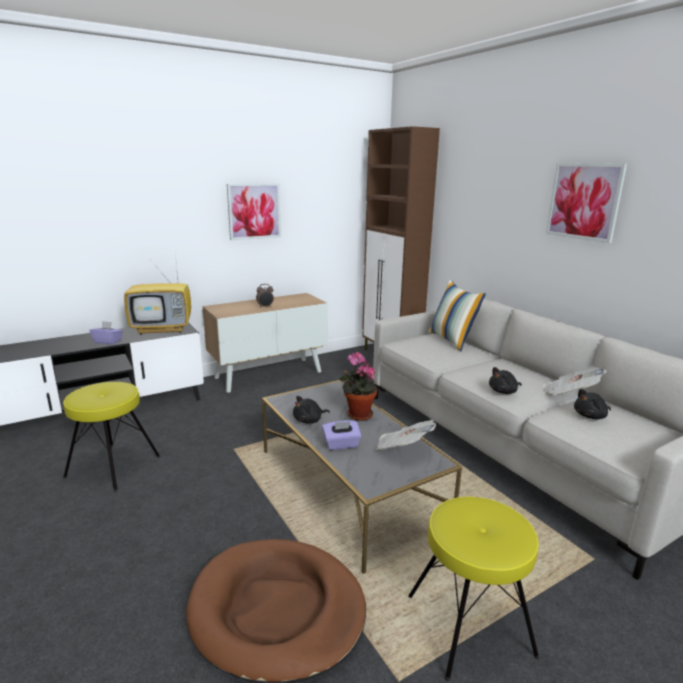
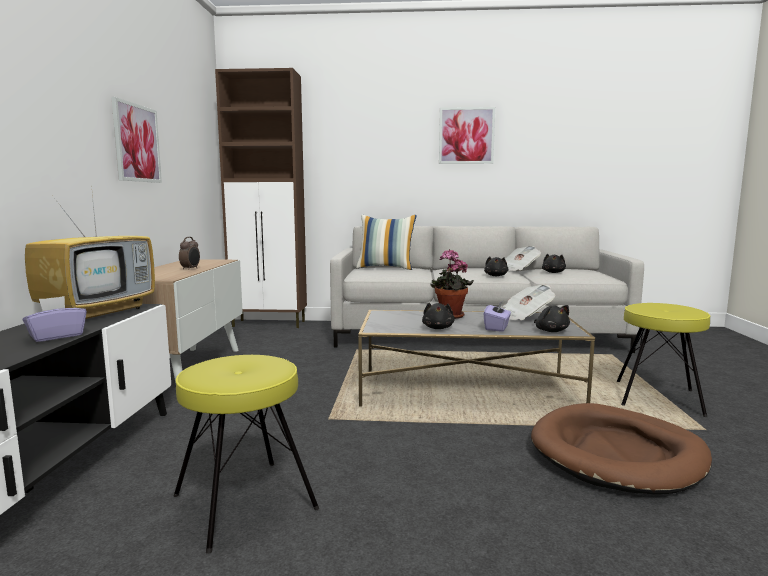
camera: 55 degrees left, 10 degrees down
none -> black plush toy [534,305,570,332]

